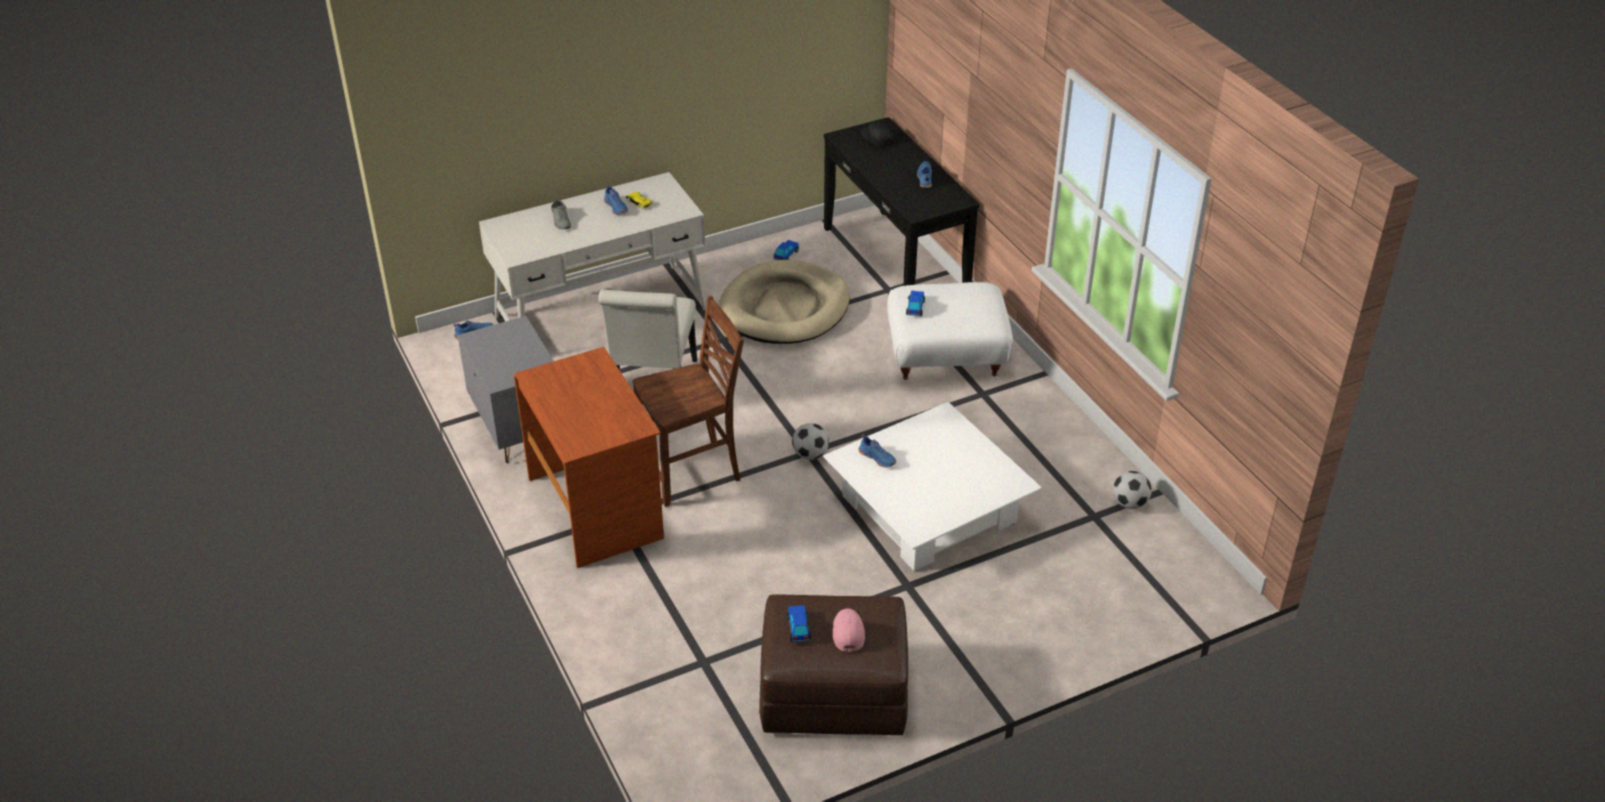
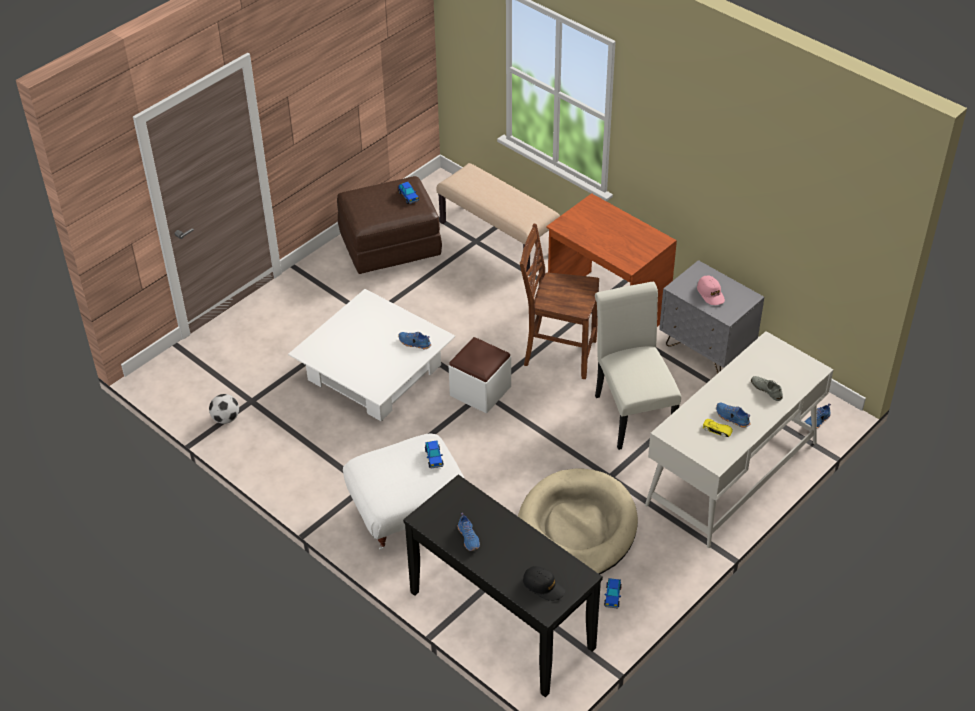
camera: 160 degrees right, 5 degrees up
brown chair [633,296,744,507] -> brown chair turned 60 degrees clockwise [520,224,599,379]
football [792,423,829,460] -> white ottoman [449,337,511,413]
pink cap [833,609,865,652] -> pink cap moved to [697,276,725,305]
none -> beige bench [436,163,560,272]

